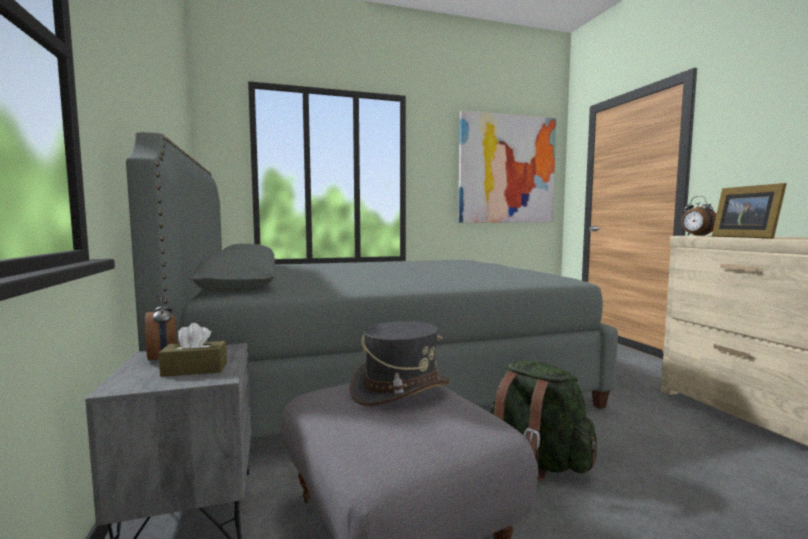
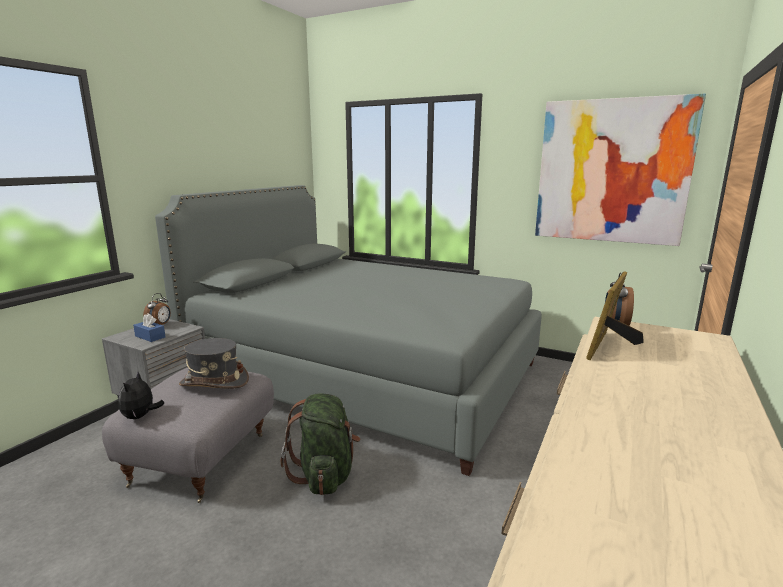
camera: 45 degrees right, 10 degrees up
brown tissue box [159,323,227,377] -> blue tissue box [133,314,166,342]
none -> plush toy [118,372,164,419]

